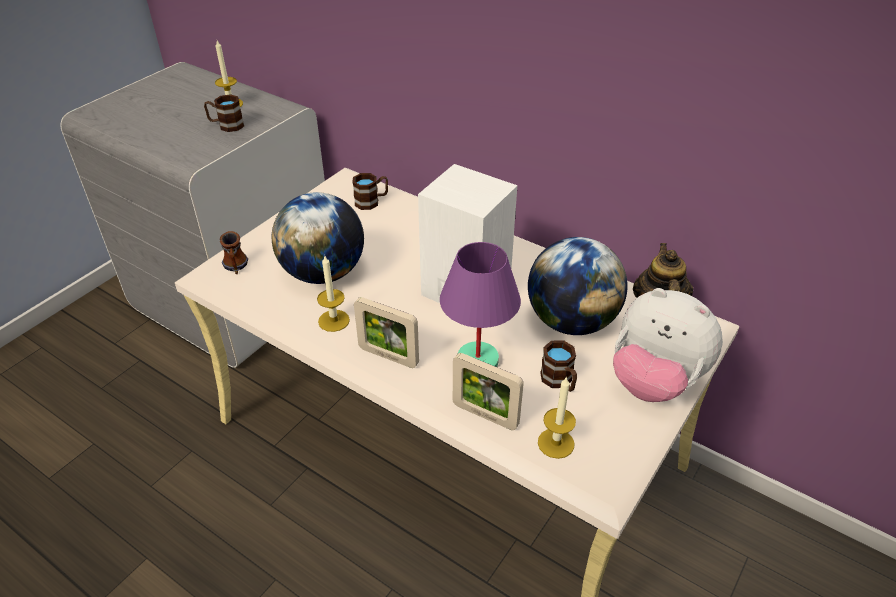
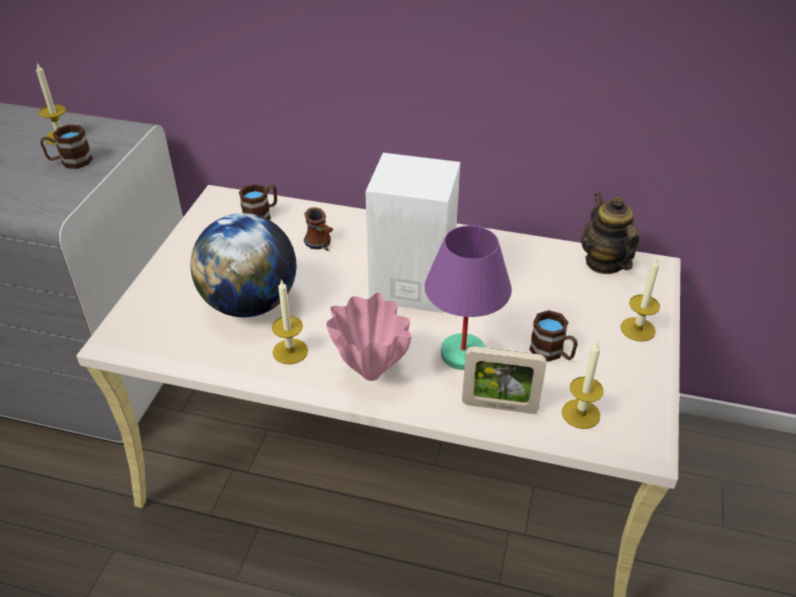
camera: 20 degrees left, 0 degrees up
mug [219,231,248,274] -> mug moved to [304,207,333,251]
picture frame [354,297,419,368] -> pink vase [326,293,412,381]
globe [528,237,627,335] -> none
plush toy [613,288,723,402] -> candle [620,257,660,341]

